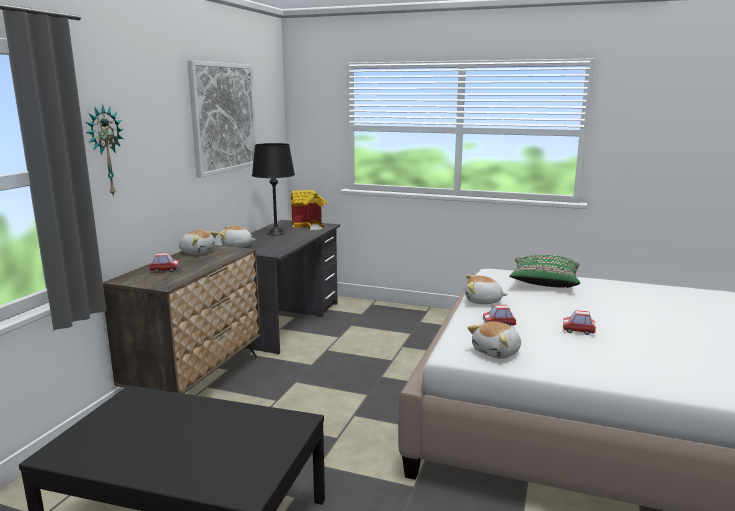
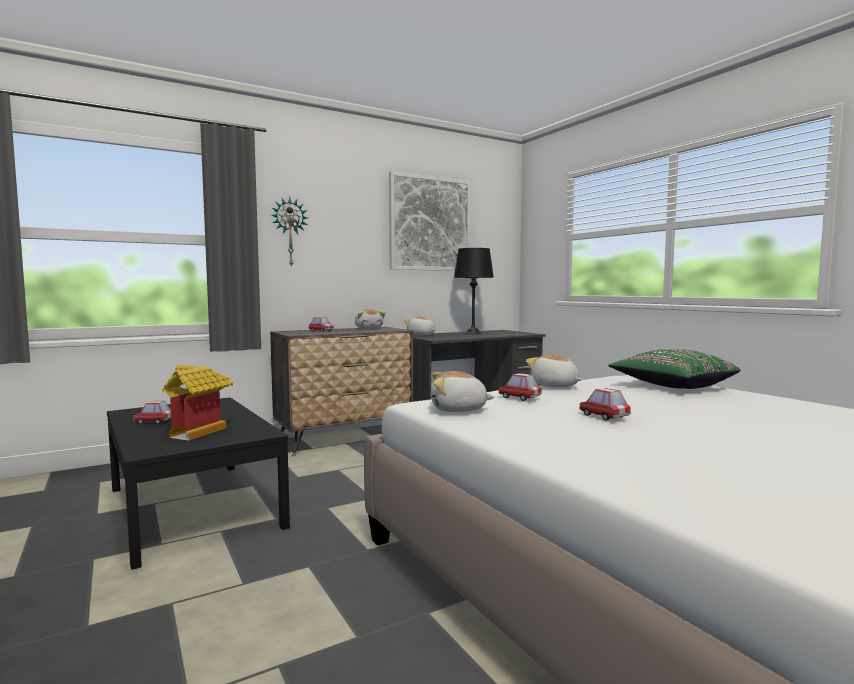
camera: 40 degrees right, 10 degrees down
toy house [290,190,328,230] -> toy house moved to [162,365,233,441]
none -> toy car [133,401,171,424]

